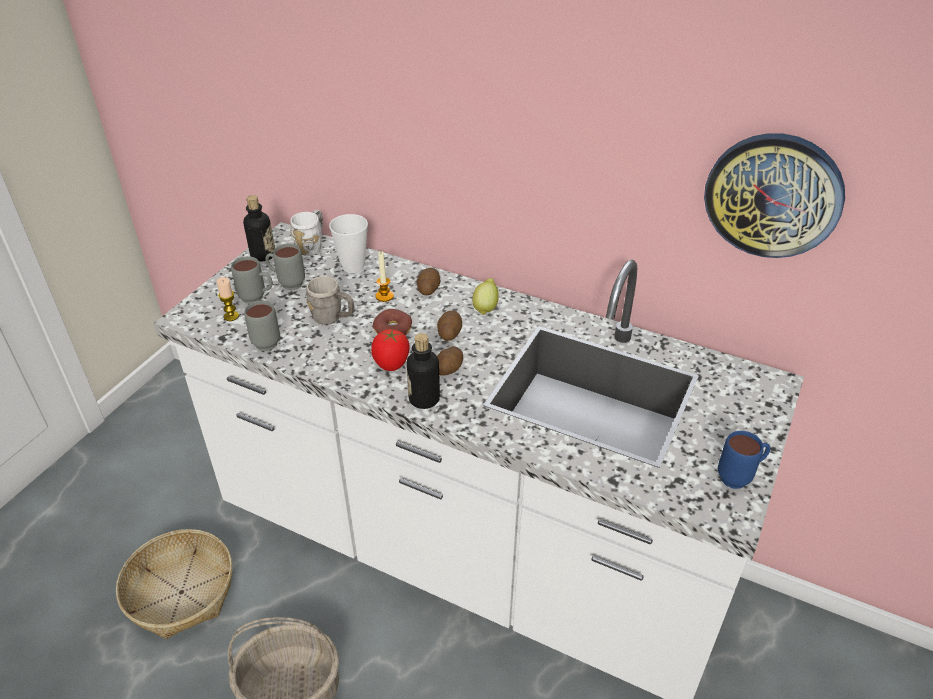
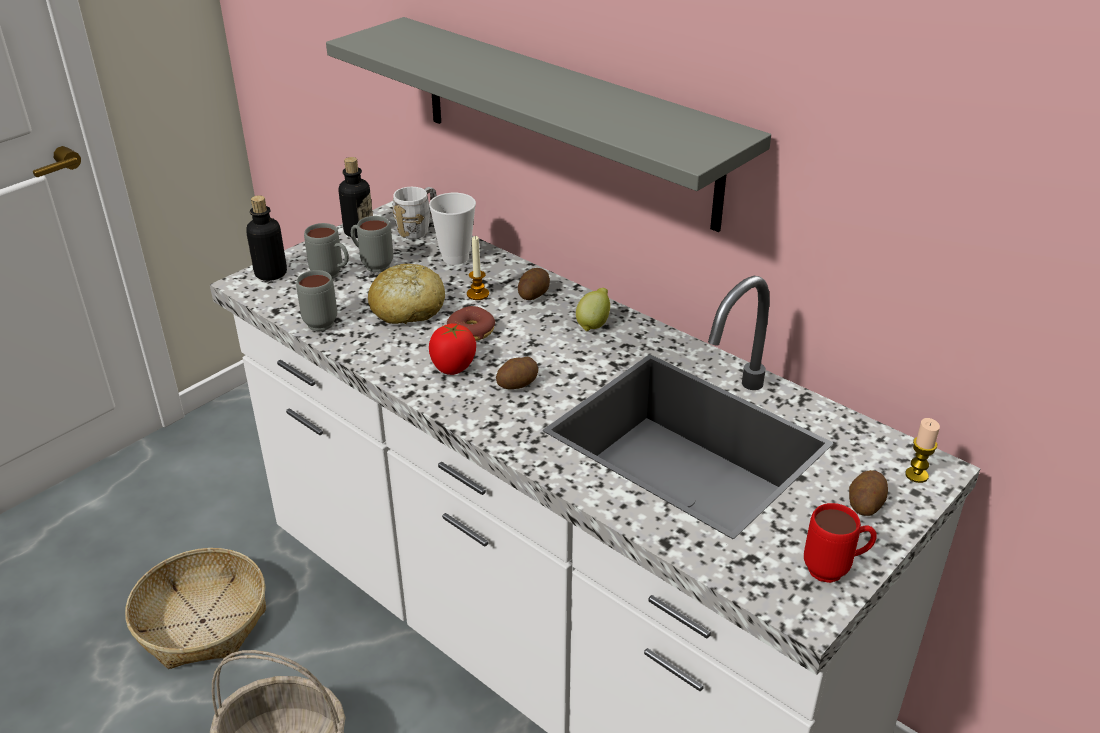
camera: 15 degrees right, 5 degrees down
candle [217,277,239,321] -> candle moved to [905,418,940,483]
grey mug [306,276,354,325] -> bread [368,264,445,324]
bottle [406,333,440,409] -> bottle moved to [246,195,287,281]
potato [437,311,462,341] -> potato moved to [849,470,888,516]
wall clock [704,133,845,258] -> none
blue mug [718,431,770,489] -> red mug [804,503,877,583]
none -> grey shelf [326,17,771,232]

